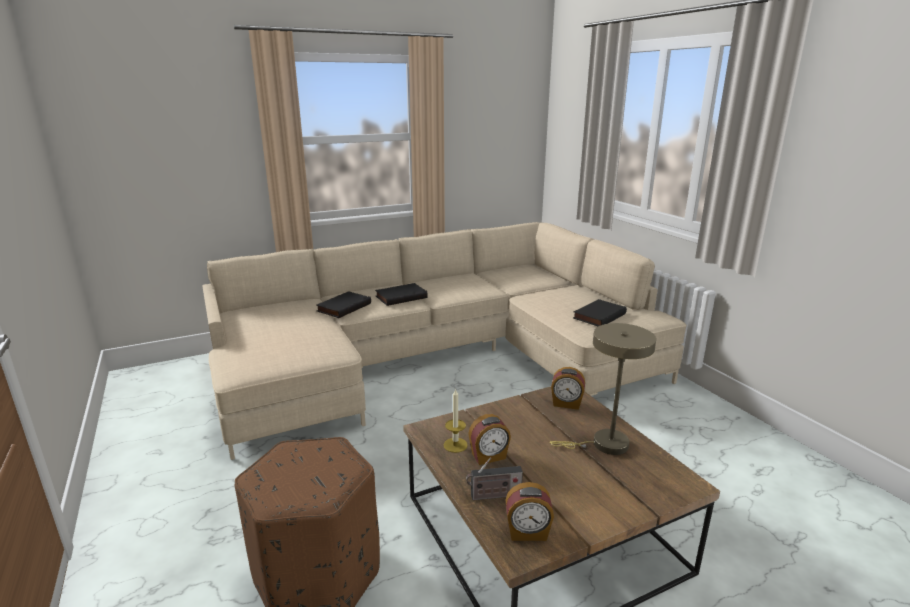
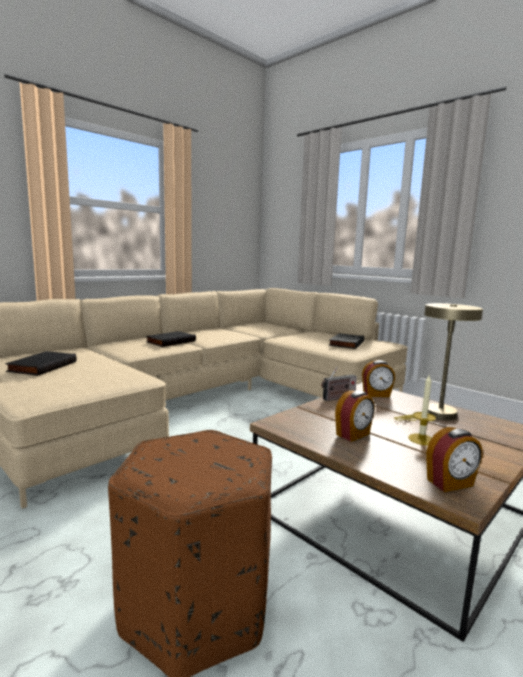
camera: 20 degrees left, 10 degrees down
black book [316,291,371,318] -> black book moved to [5,351,77,376]
candle [444,388,468,453] -> candle moved to [408,375,436,445]
radio [466,458,523,500] -> radio moved to [321,366,357,401]

